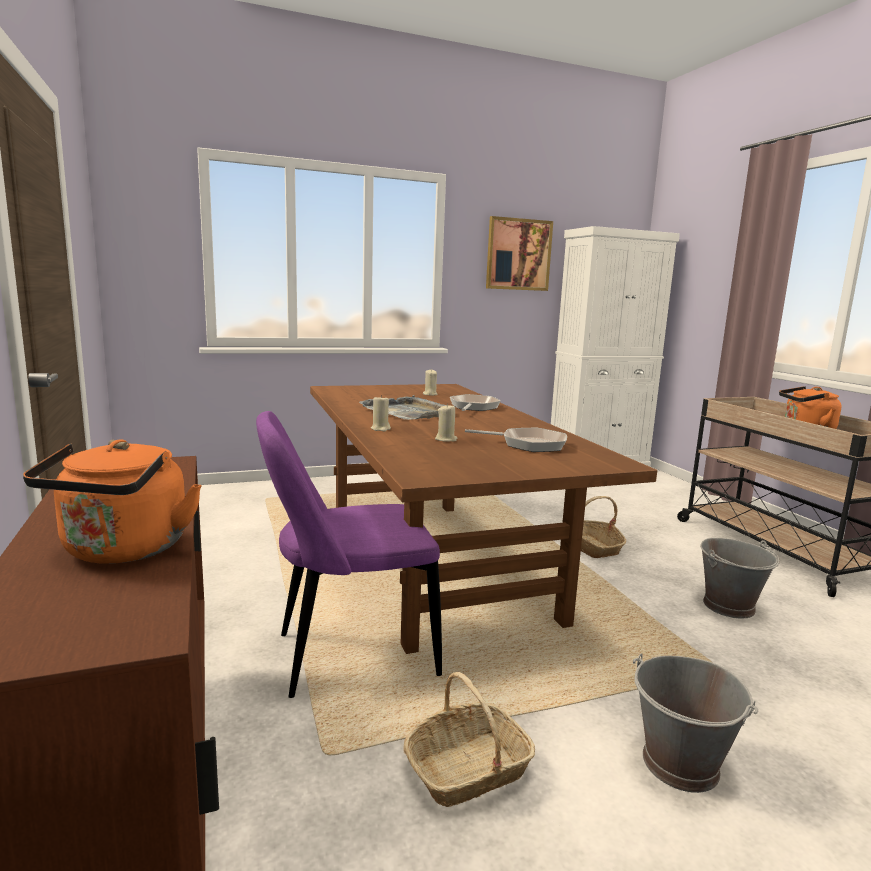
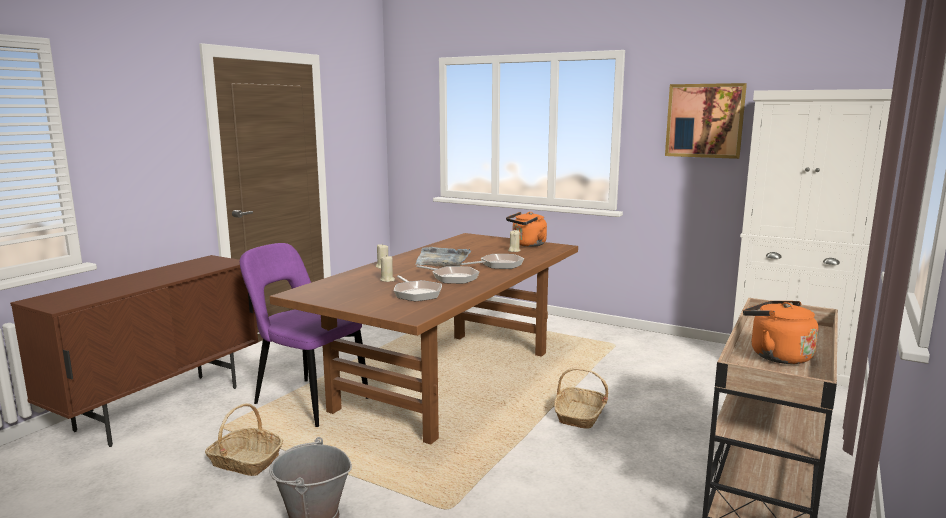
camera: 50 degrees right, 0 degrees up
orange kettle [23,439,202,563] -> orange kettle moved to [506,212,547,247]
grey bucket [701,538,780,619] -> none
none -> frying pan [416,265,480,284]

